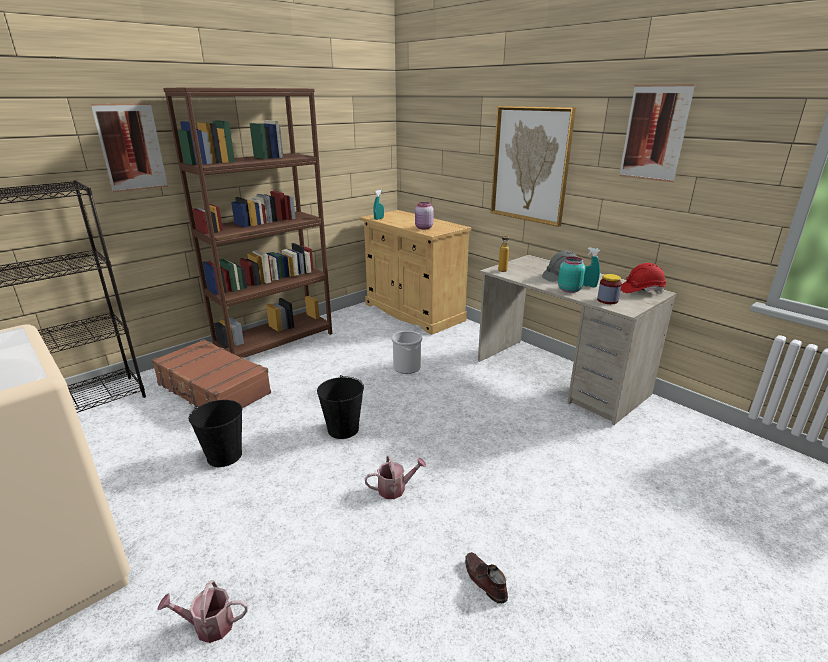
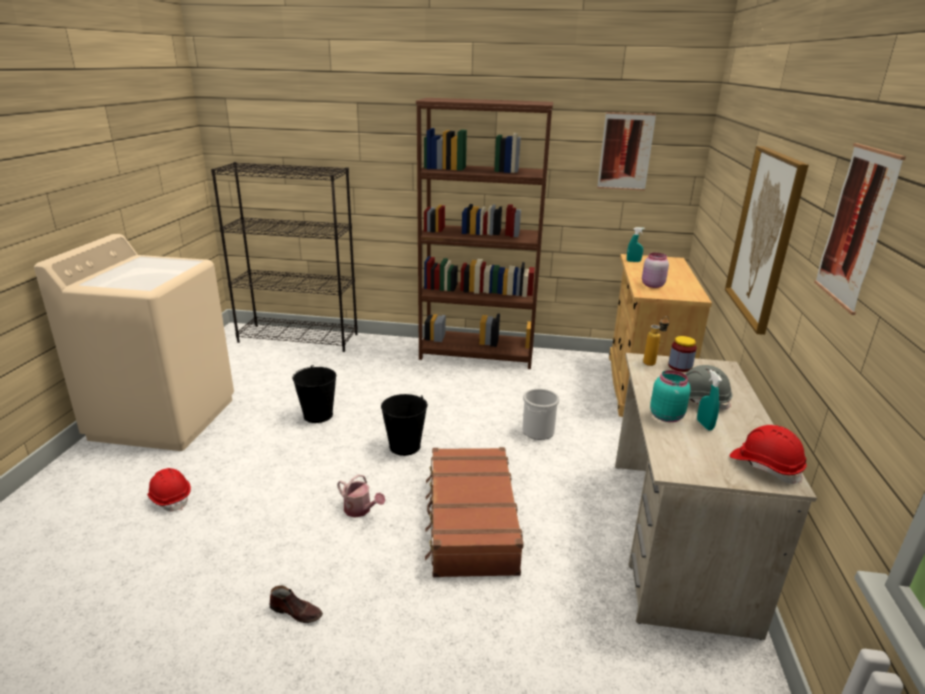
camera: 50 degrees right, 0 degrees up
picture [91,103,168,192] -> picture moved to [597,112,656,191]
brown suitcase [152,339,271,408] -> brown suitcase moved to [425,447,524,577]
watering can [157,580,248,643] -> red hard hat [147,468,191,512]
brown shoe [465,552,508,604] -> brown shoe turned 90 degrees clockwise [270,585,323,623]
jar [597,274,622,304] -> jar moved to [668,336,697,372]

